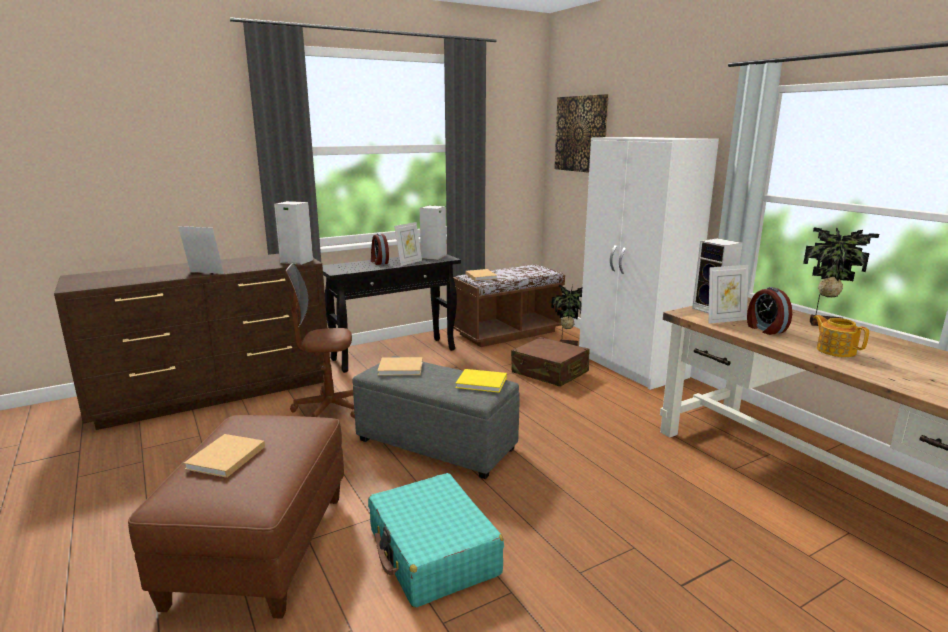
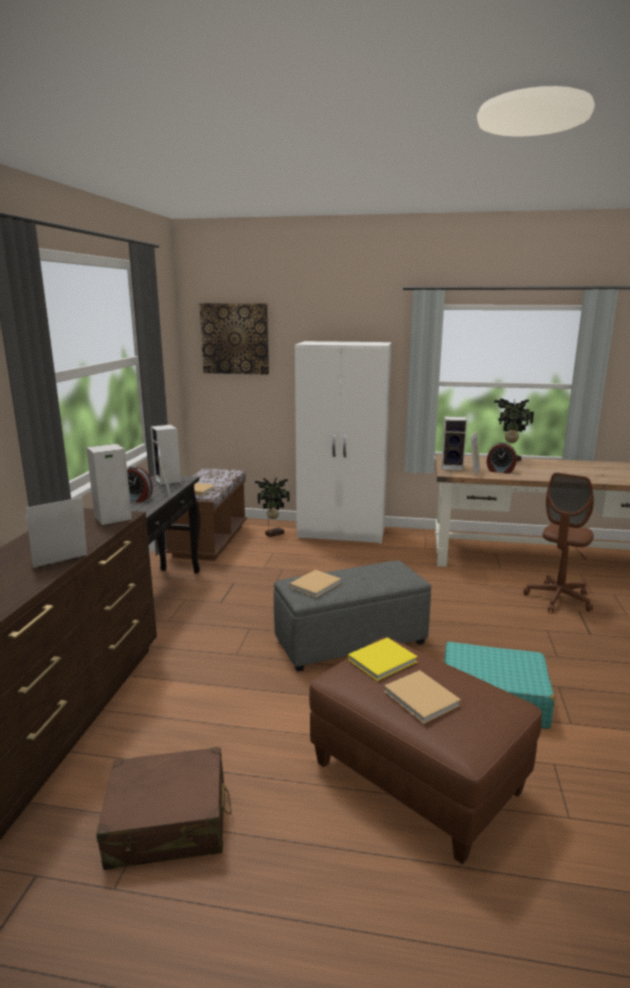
camera: 50 degrees left, 0 degrees up
brown office chair [286,263,355,419] -> brown office chair moved to [523,472,594,613]
yellow book [456,369,507,393] -> yellow book moved to [348,637,418,681]
brown suitcase [511,337,590,387] -> brown suitcase moved to [96,747,232,870]
teapot [813,315,869,357] -> none

